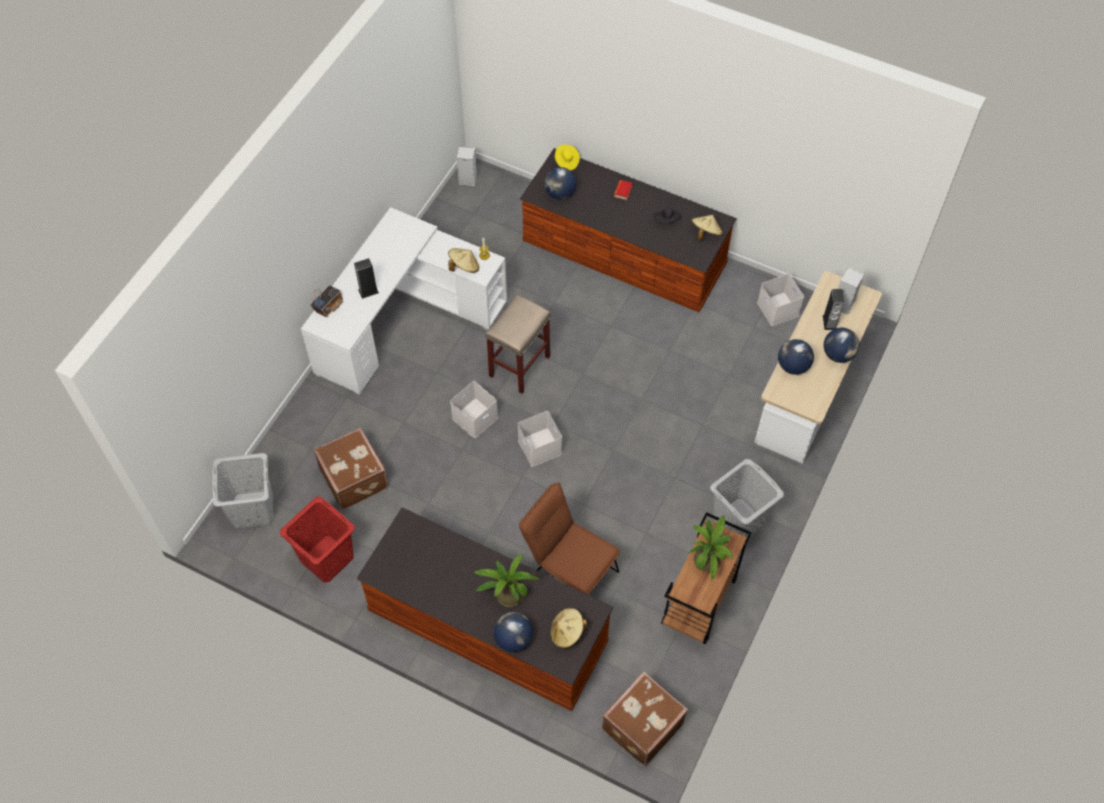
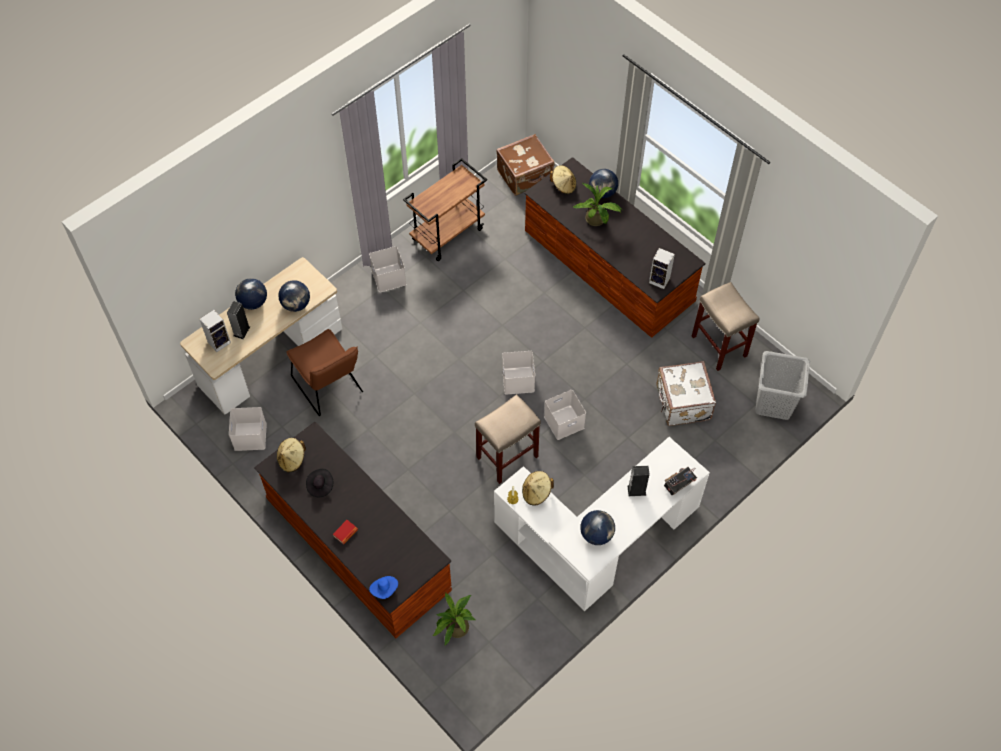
camera: 160 degrees left, 0 degrees up
red laundry basket [280,497,355,583] -> beige stool [692,282,759,371]
brown suitcase [314,428,388,510] -> white suitcase [657,361,716,426]
speaker [457,147,477,186] -> speaker moved to [649,248,675,289]
brown chair [519,483,620,595] -> brown chair moved to [286,329,363,416]
globe [544,167,577,200] -> globe moved to [580,510,615,545]
yellow hat [555,145,580,171] -> blue hat [369,576,398,599]
potted plant [688,516,733,580] -> potted plant moved to [433,593,475,646]
grey laundry basket [710,459,784,537] -> white storage box [369,246,406,292]

